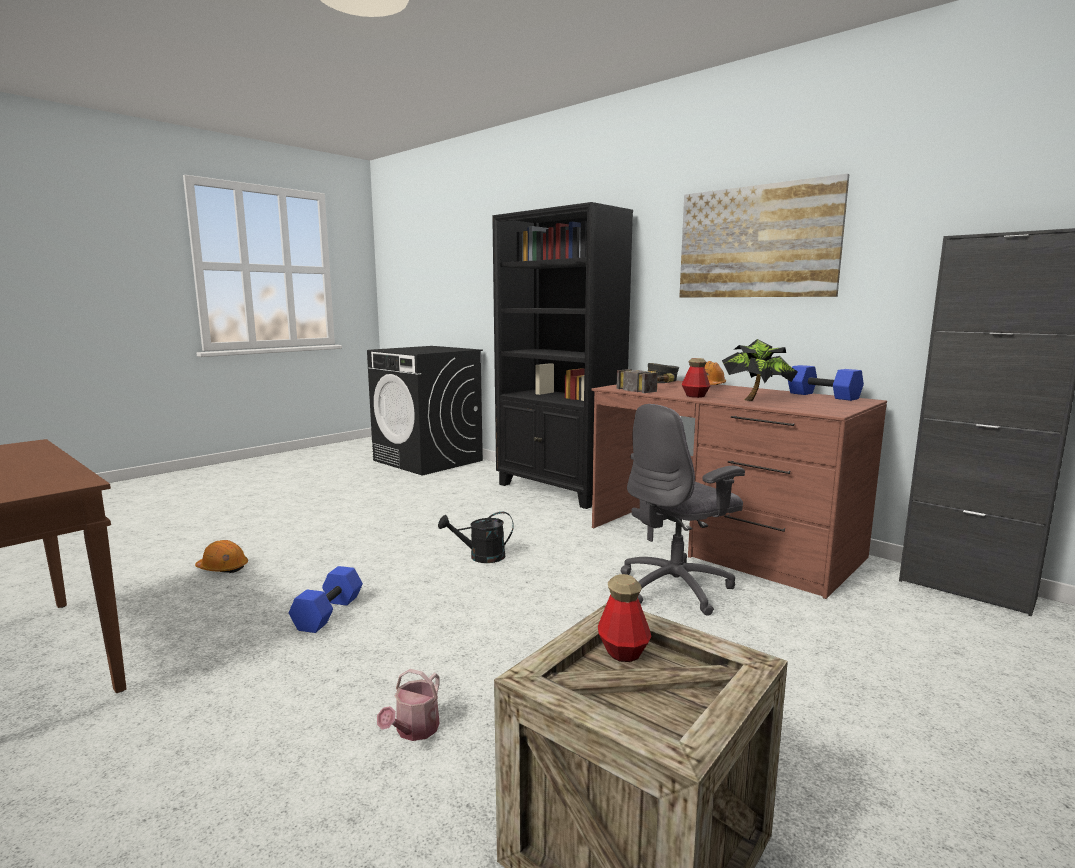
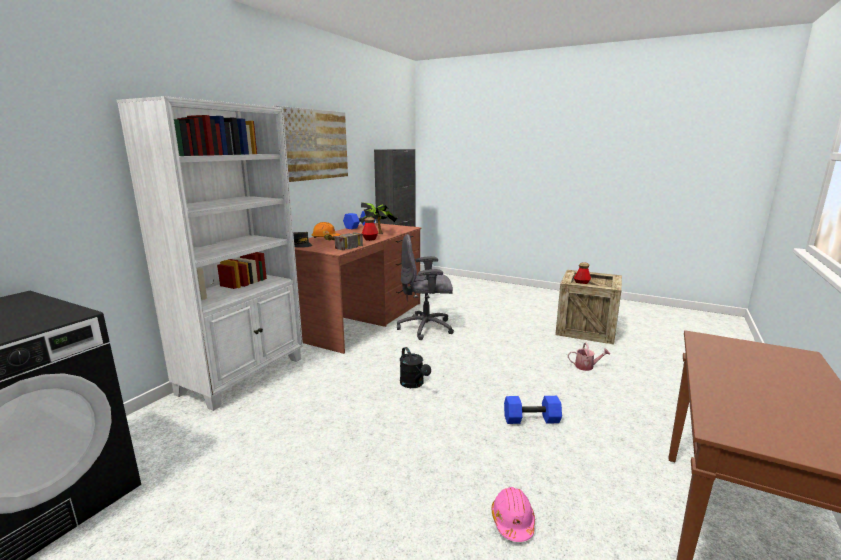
camera: 105 degrees left, 5 degrees up
orange hard hat [195,540,248,573] -> pink hard hat [492,487,535,542]
black bookcase [492,202,633,509] -> white bookcase [117,96,303,411]
grey office chair [620,404,745,616] -> grey office chair turned 135 degrees clockwise [397,234,454,340]

